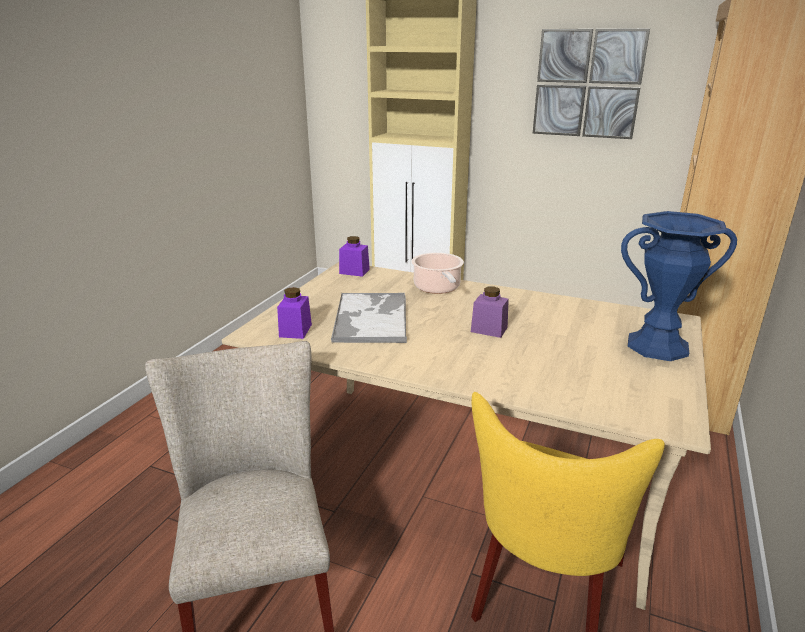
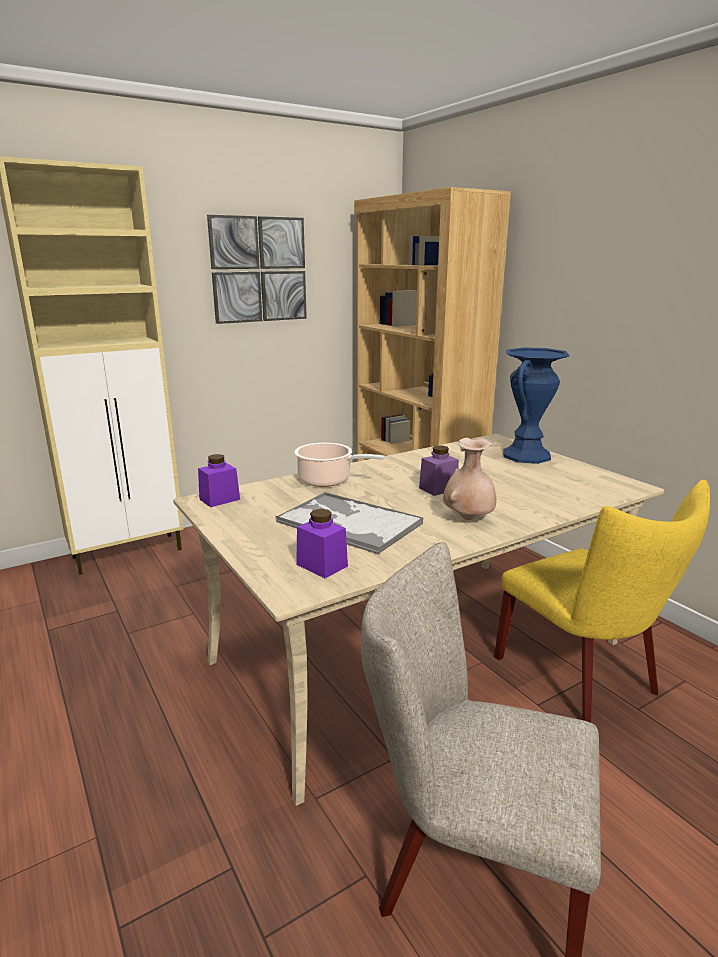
camera: 55 degrees left, 5 degrees down
none -> beige vase [443,438,496,520]

